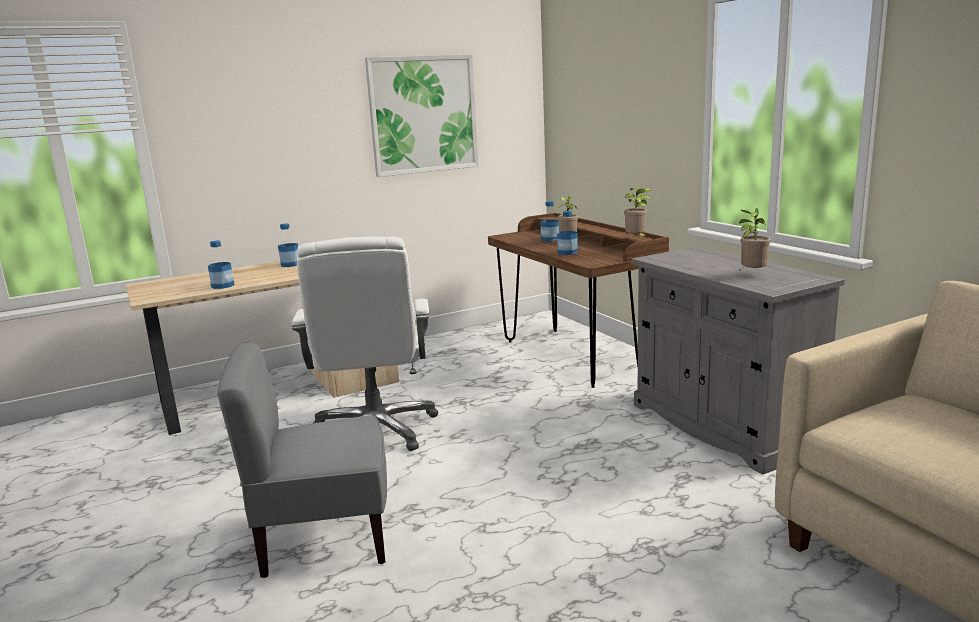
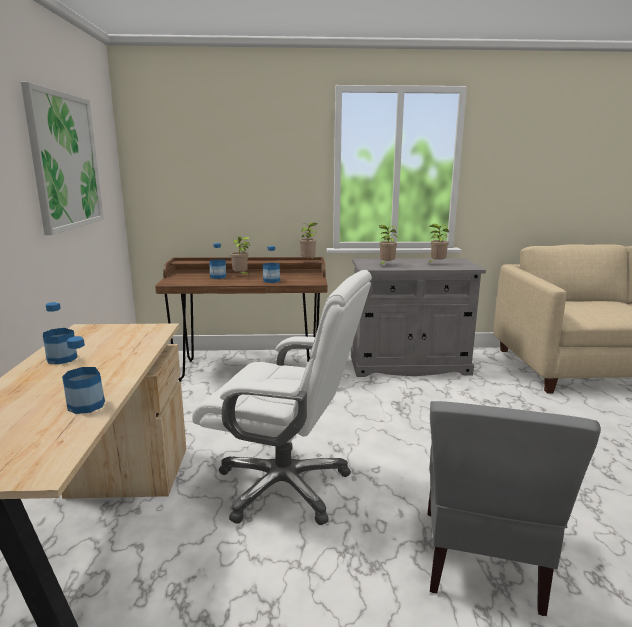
camera: 65 degrees left, 0 degrees up
none -> potted plant [379,225,397,266]

